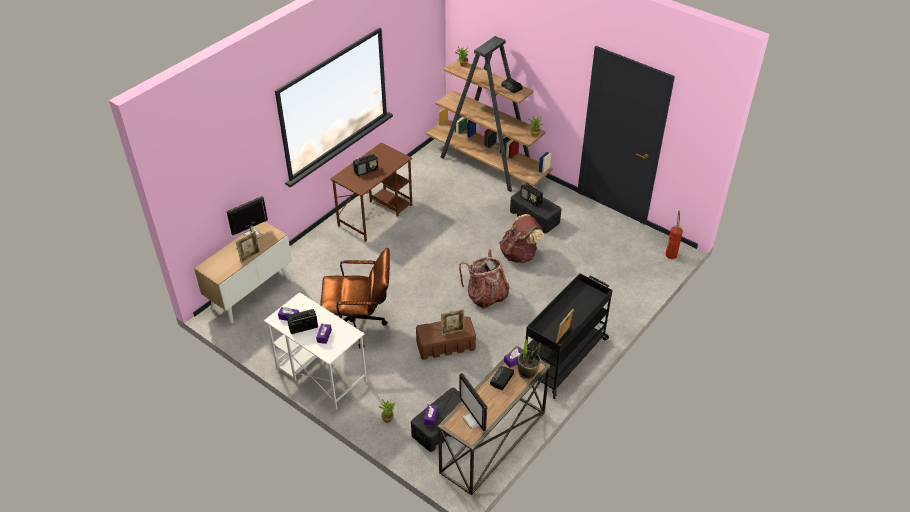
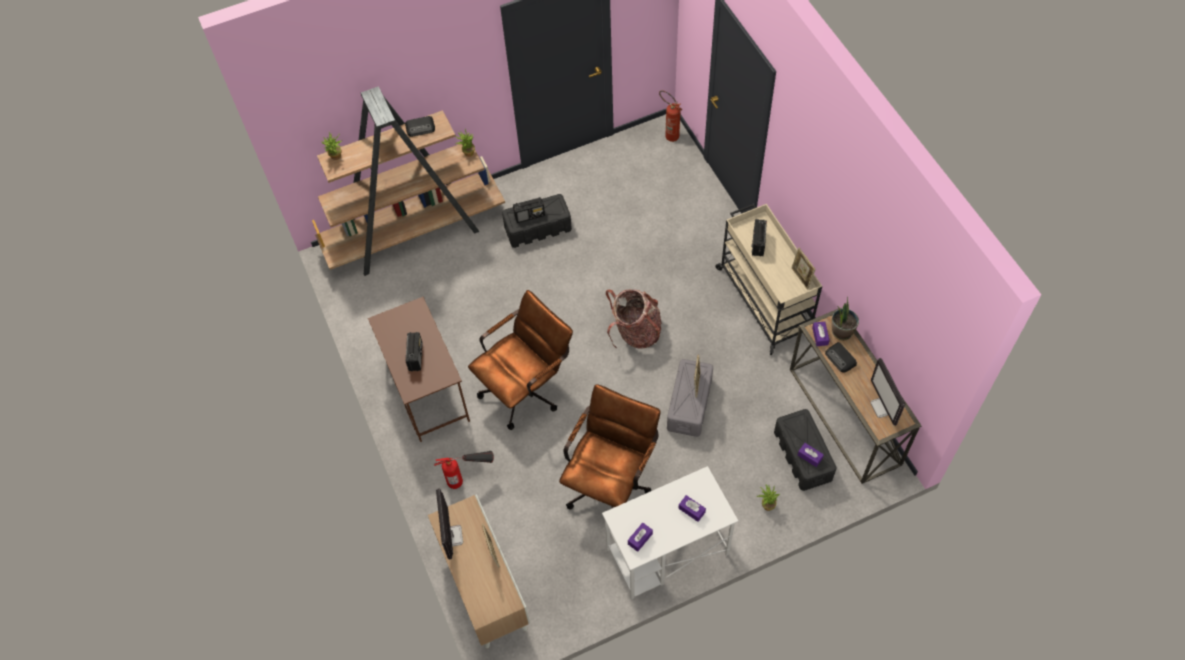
camera: 60 degrees left, 15 degrees up
radio [287,309,318,334] -> radio moved to [751,219,767,256]
brown storage box [416,316,476,360] -> grey storage box [667,359,713,437]
monitor [459,373,487,431] -> monitor turned 75 degrees clockwise [870,358,905,426]
brown backpack [499,214,544,263] -> none
black cart [526,273,613,399] -> beige cart [715,204,822,355]
none -> fire extinguisher [434,451,494,489]
none -> brown office chair [468,290,573,430]

